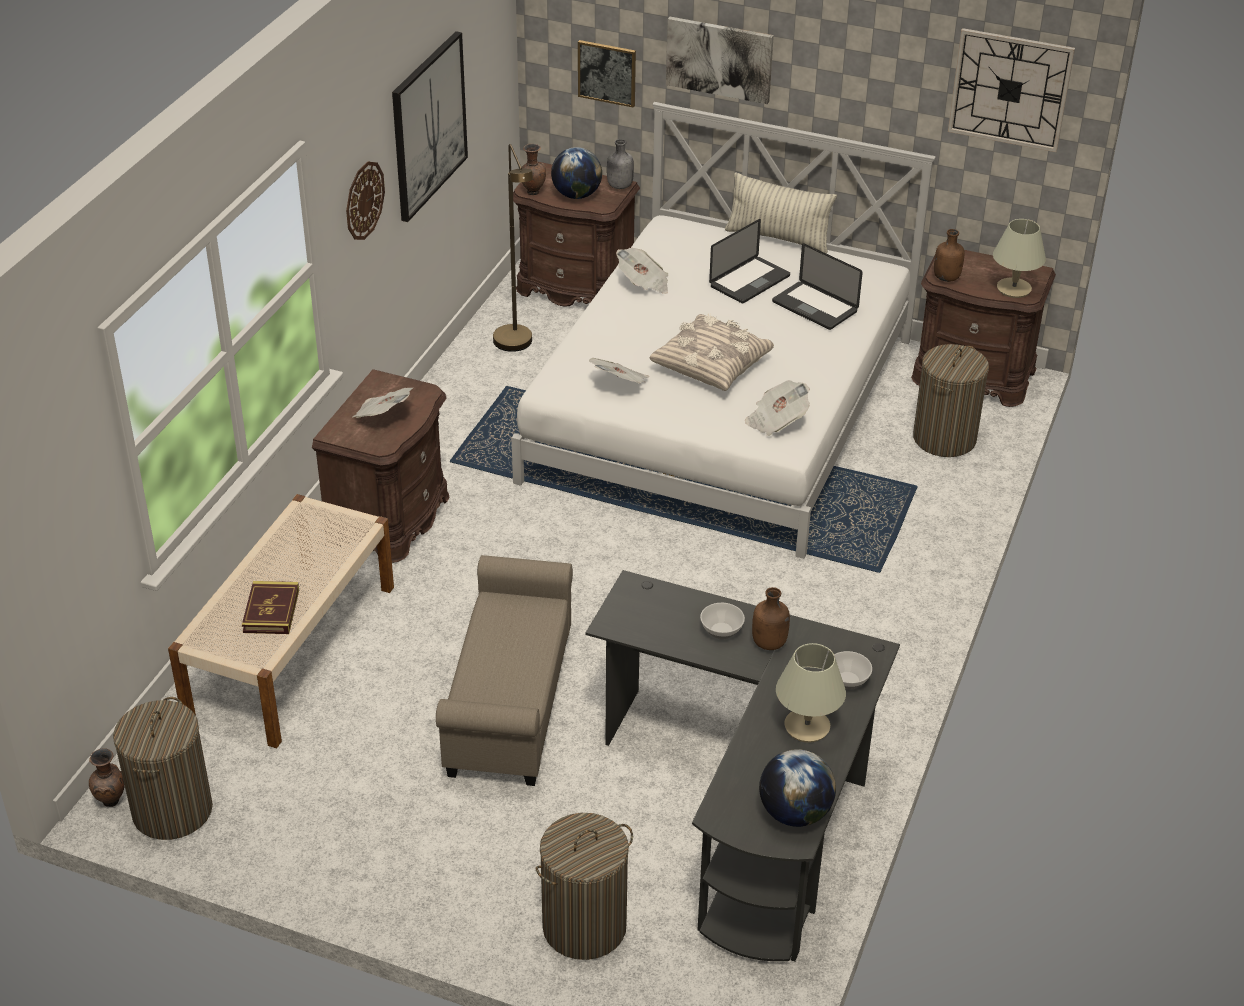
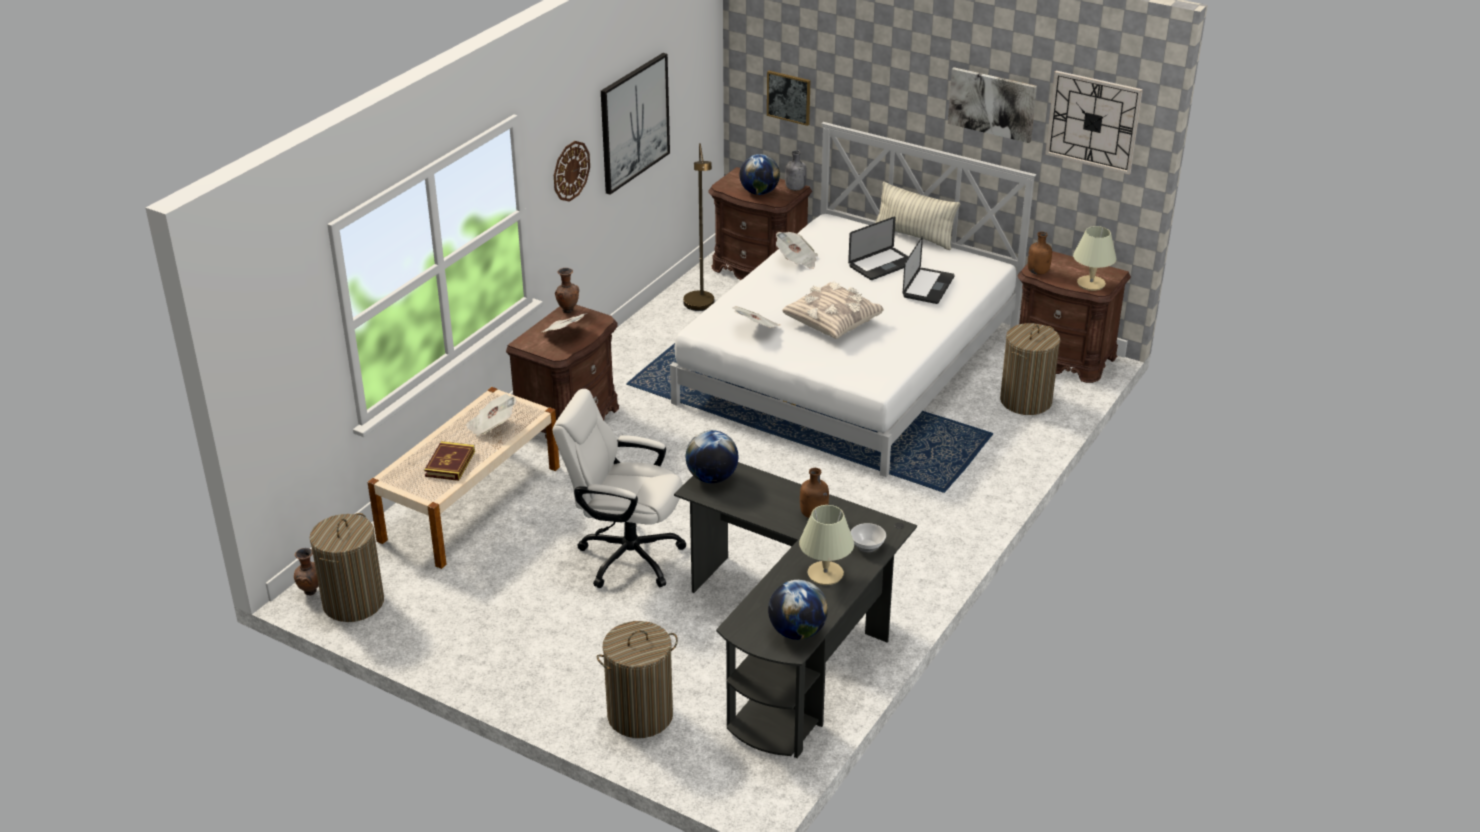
camera: 10 degrees right, 5 degrees down
beige ottoman [436,555,573,786] -> white office chair [553,389,687,588]
brown vase [522,144,546,195] -> brown vase moved to [555,268,579,313]
picture [666,17,774,104] -> picture moved to [948,67,1037,143]
bowl [700,603,745,639] -> none
newspaper [745,380,810,436] -> newspaper moved to [466,394,517,437]
laptop [772,243,863,330] -> laptop turned 120 degrees counterclockwise [903,236,955,304]
none -> globe [686,430,739,483]

